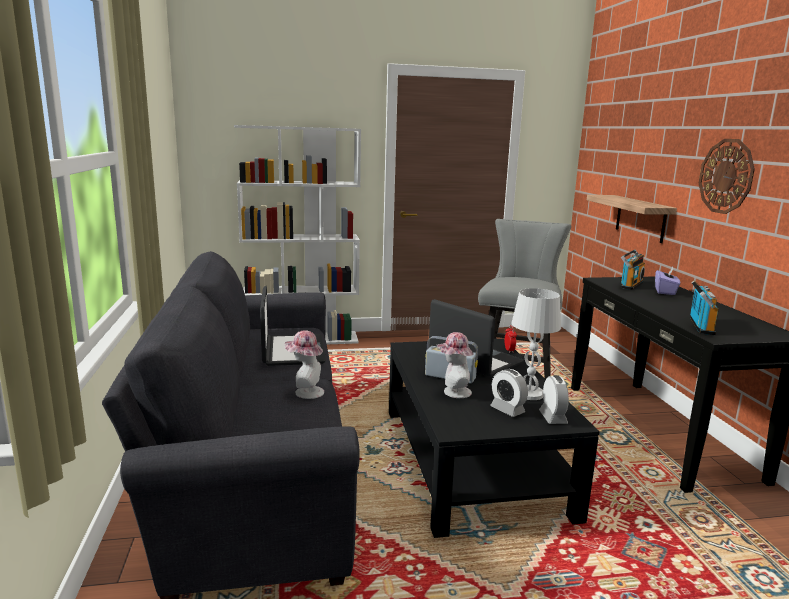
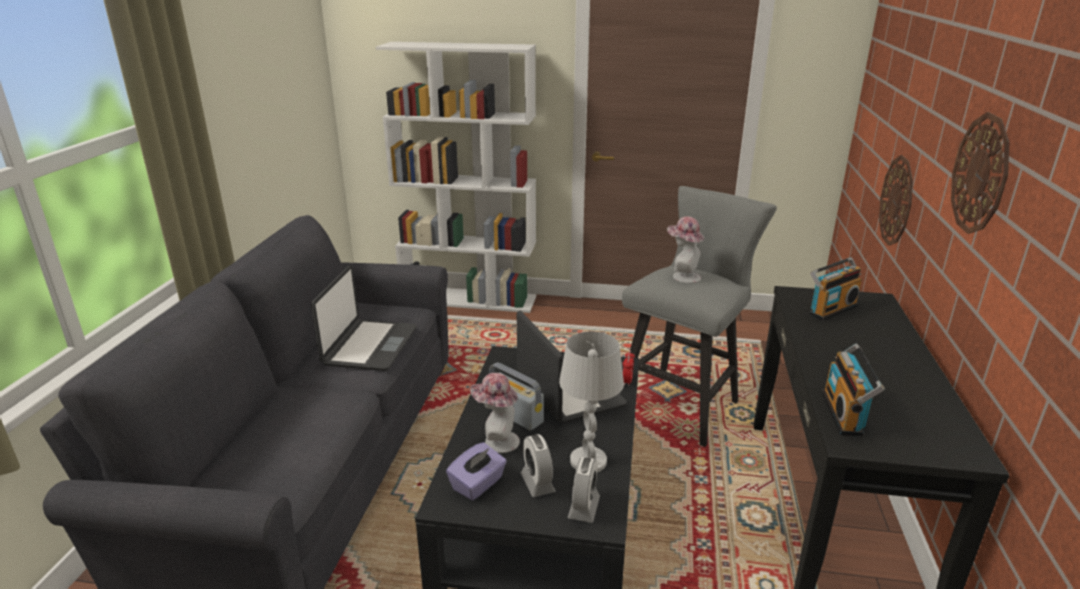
camera: 20 degrees right, 10 degrees up
hat [284,330,324,399] -> hat moved to [667,216,704,283]
shelf [587,195,677,243] -> wall clock [879,155,913,246]
purple tissue box [655,267,680,295] -> purple tissue box moved to [446,442,507,500]
radio [690,280,719,335] -> radio turned 150 degrees clockwise [822,343,885,437]

